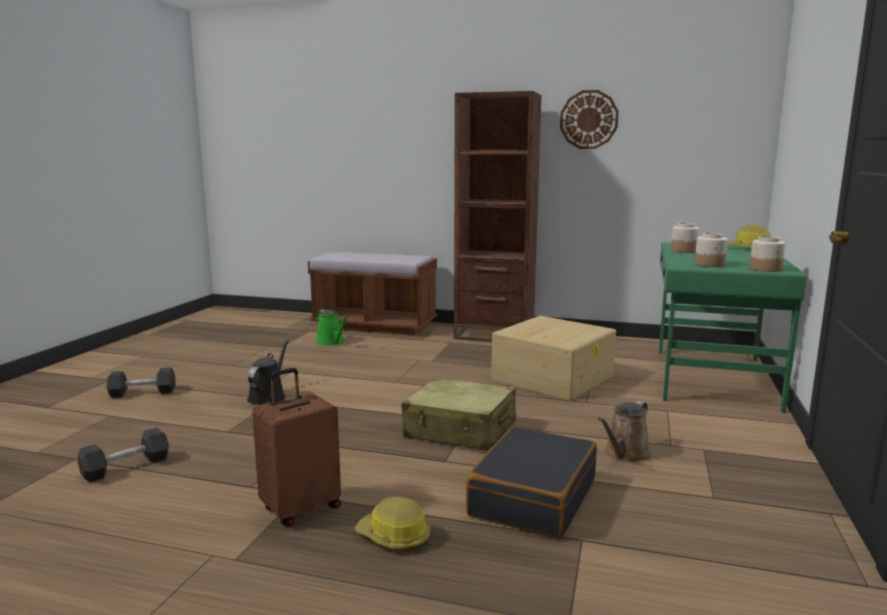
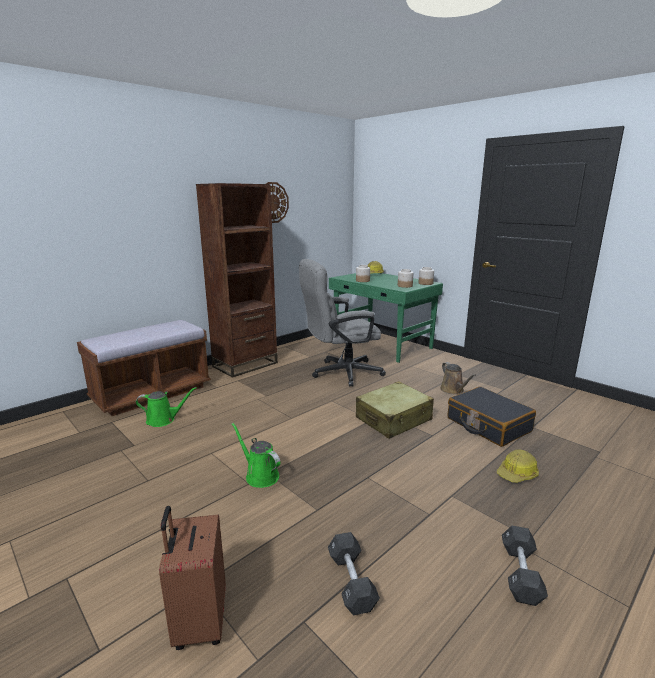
camera: 60 degrees left, 5 degrees up
black dumbbell [107,367,175,398] -> black dumbbell moved to [502,526,548,606]
black watering can [247,339,289,405] -> green watering can [231,423,280,488]
brown suitcase [252,368,341,526] -> brown suitcase moved to [159,506,226,650]
beige storage box [491,316,616,401] -> grey office chair [299,259,386,387]

